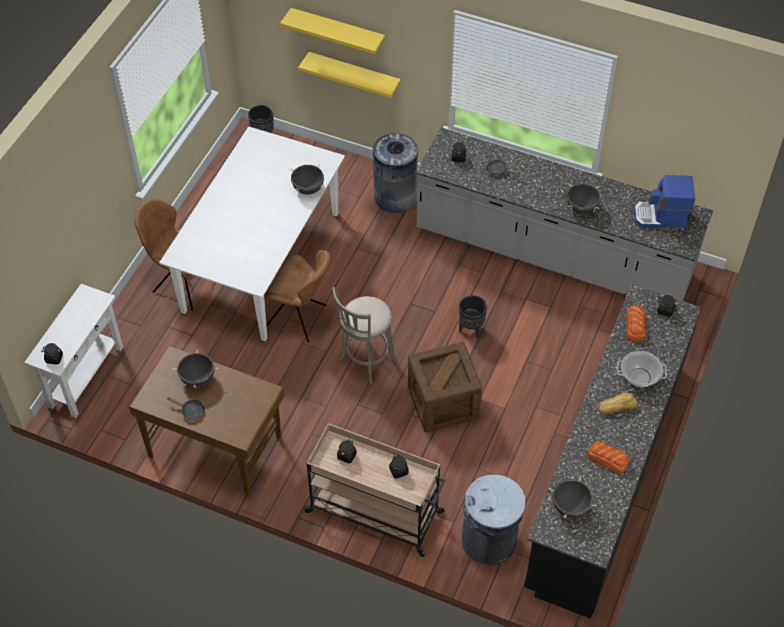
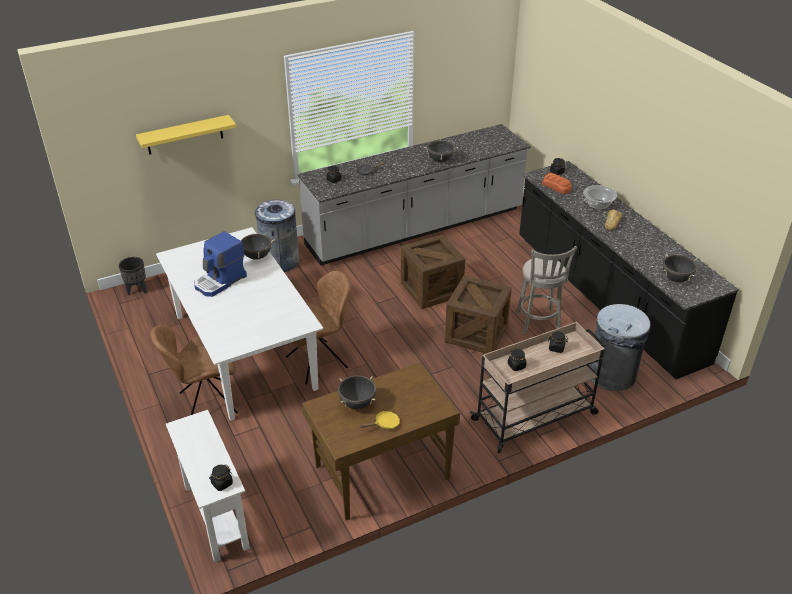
camera: 50 degrees left, 15 degrees down
black frying pan [167,397,205,421] -> yellow frying pan [360,411,400,429]
yellow shelf [298,52,401,98] -> none
grey stool [332,287,397,384] -> grey stool moved to [515,246,577,335]
black planter [459,295,487,338] -> crate [401,234,465,309]
bread [587,441,629,474] -> none
coffee machine [634,175,695,229] -> coffee machine moved to [194,231,247,297]

